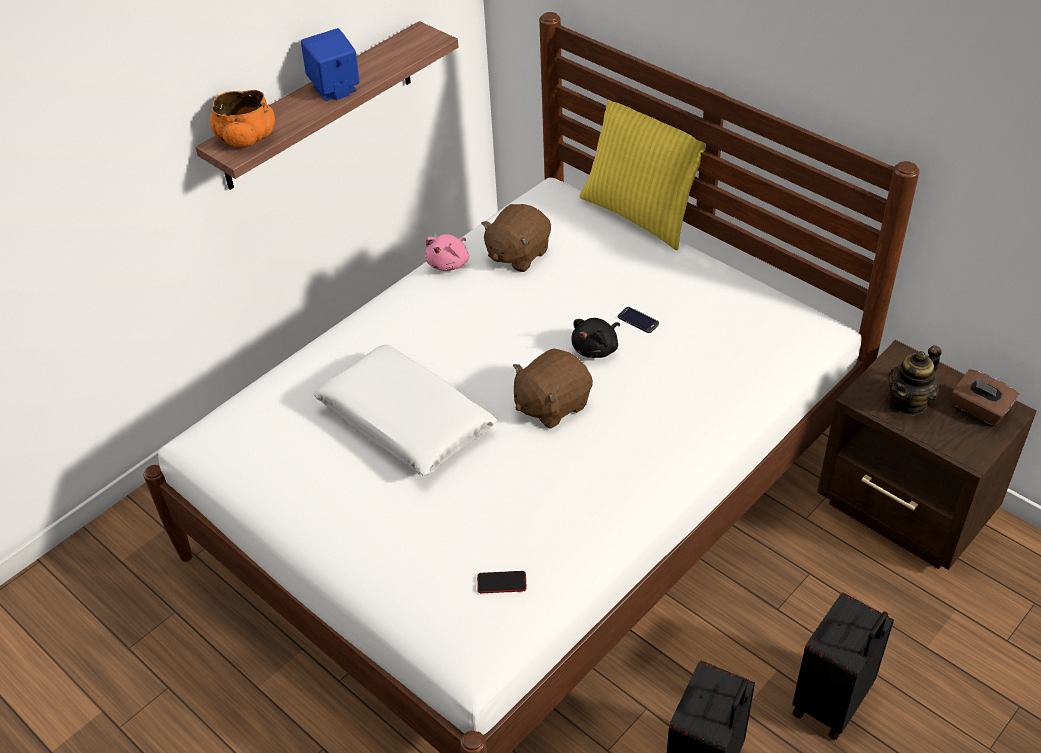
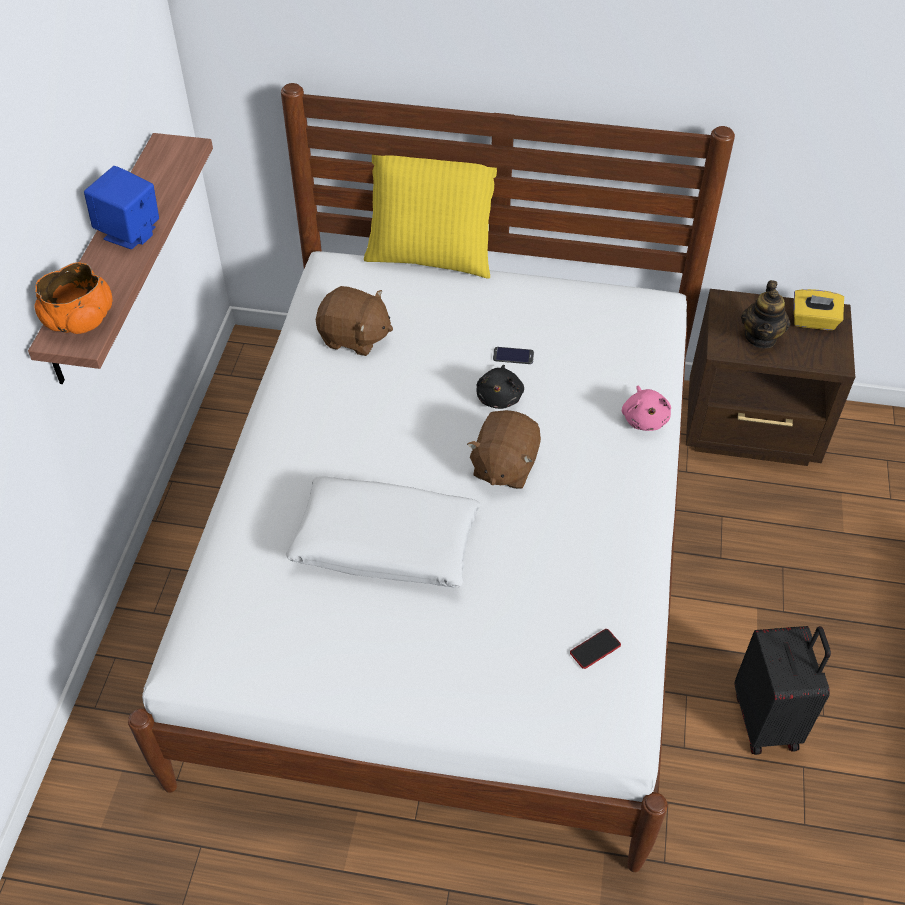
camera: 35 degrees left, 5 degrees up
pink plush toy [425,234,469,271] -> pink plush toy moved to [622,386,671,431]
brown plush toy [481,204,551,272] -> brown plush toy turned 75 degrees counterclockwise [316,286,393,356]
black suitcase [792,592,894,740] -> none
brown tissue box [953,369,1019,426] -> yellow tissue box [794,289,844,330]

